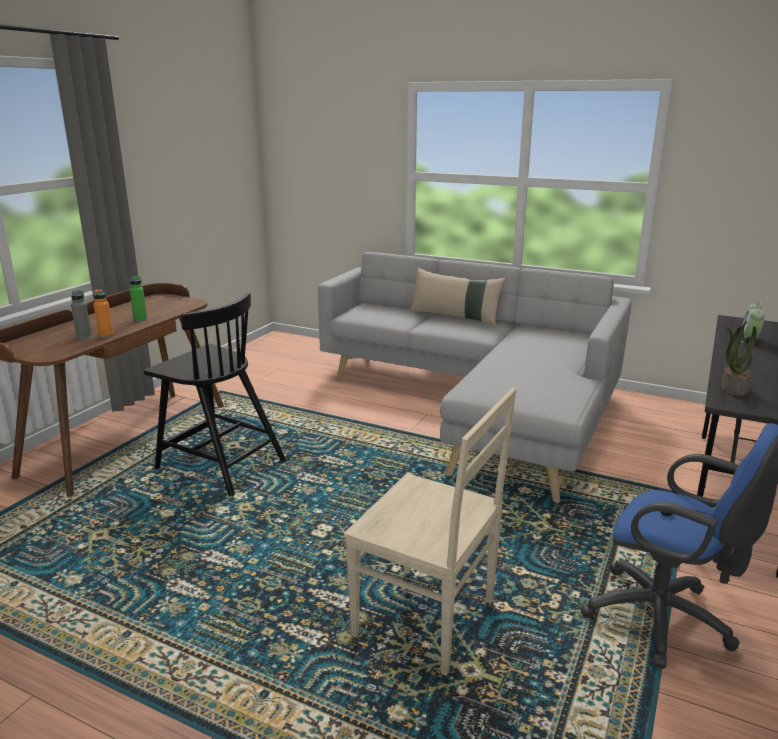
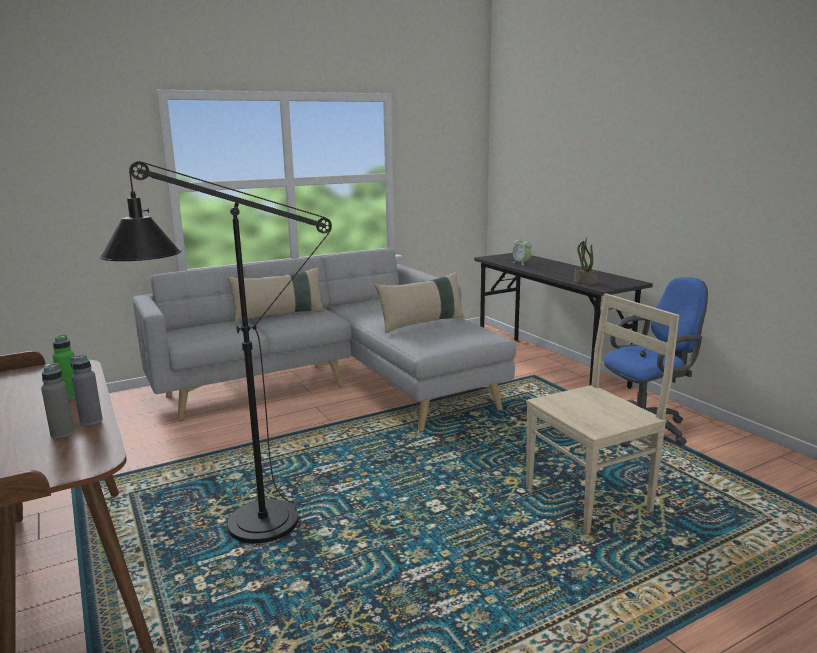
camera: 55 degrees left, 5 degrees down
orange bottle [93,289,114,338] -> grey bottle [70,355,103,425]
black chair [144,292,286,496] -> black floor lamp [99,161,332,543]
none -> beige pillow [375,272,464,333]

